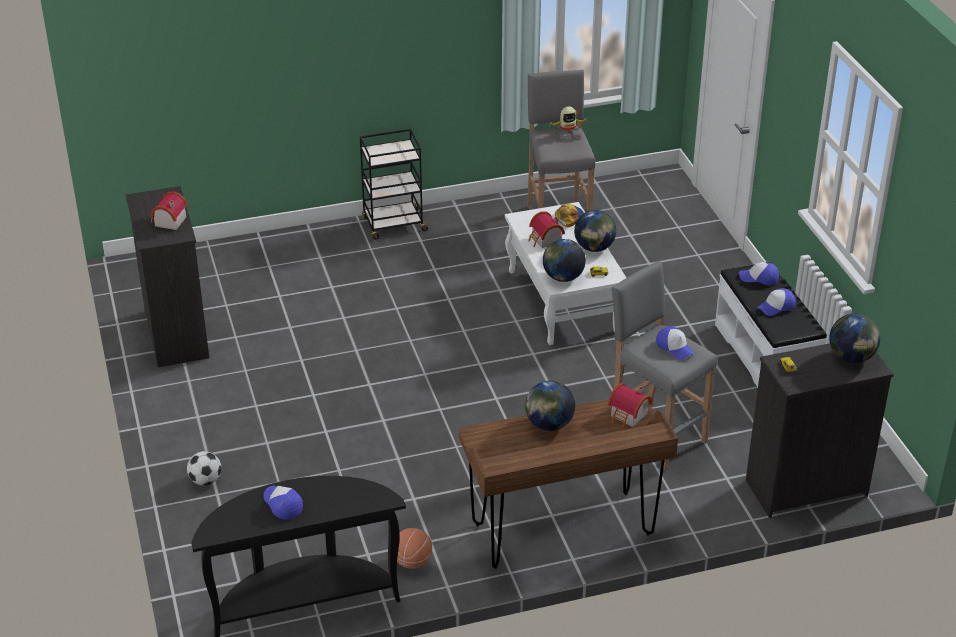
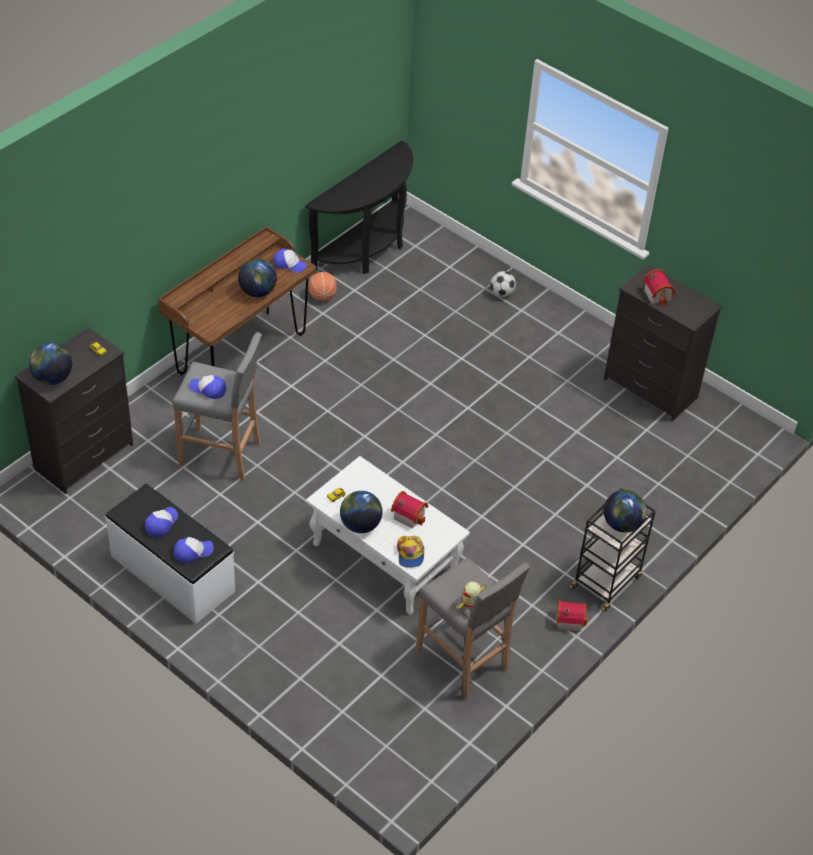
camera: 145 degrees right, 10 degrees up
cap [263,486,303,519] -> cap moved to [273,248,307,273]
globe [543,239,586,282] -> globe moved to [604,489,647,533]
toy house [608,383,652,429] -> toy house moved to [556,600,587,632]

